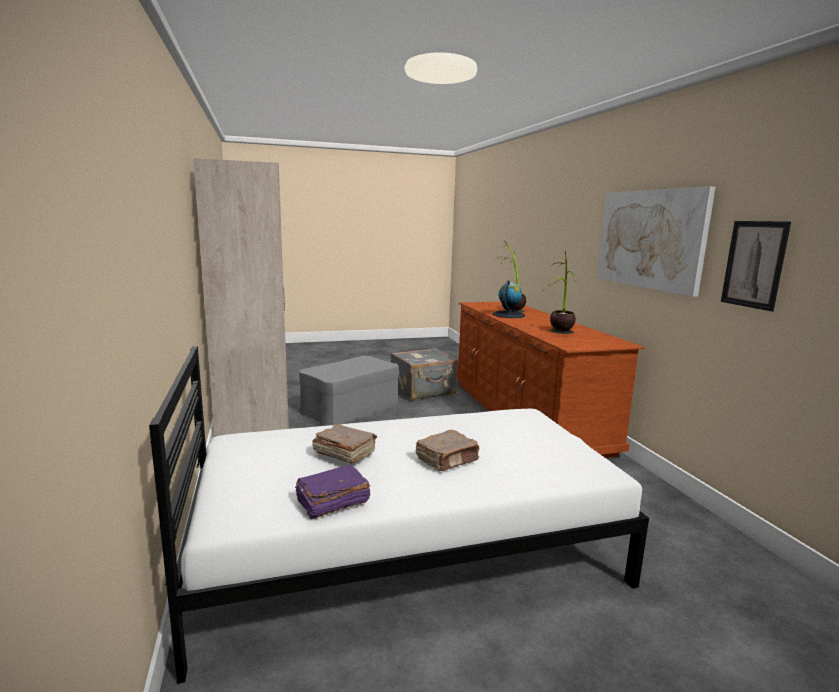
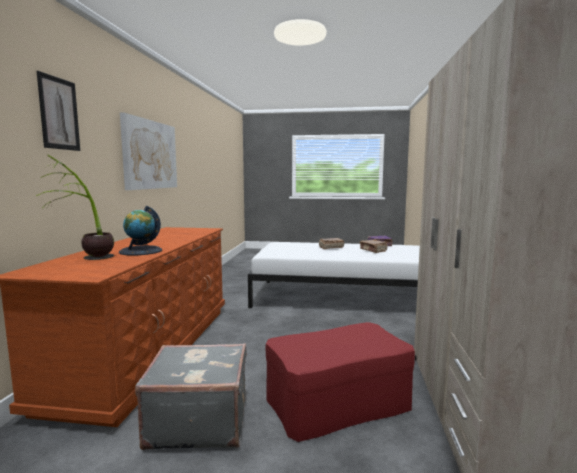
camera: 155 degrees left, 5 degrees down
grey ottoman [299,356,399,426] -> red ottoman [266,322,415,442]
potted plant [544,250,576,334] -> none
picture [721,221,791,311] -> picture moved to [37,71,80,151]

